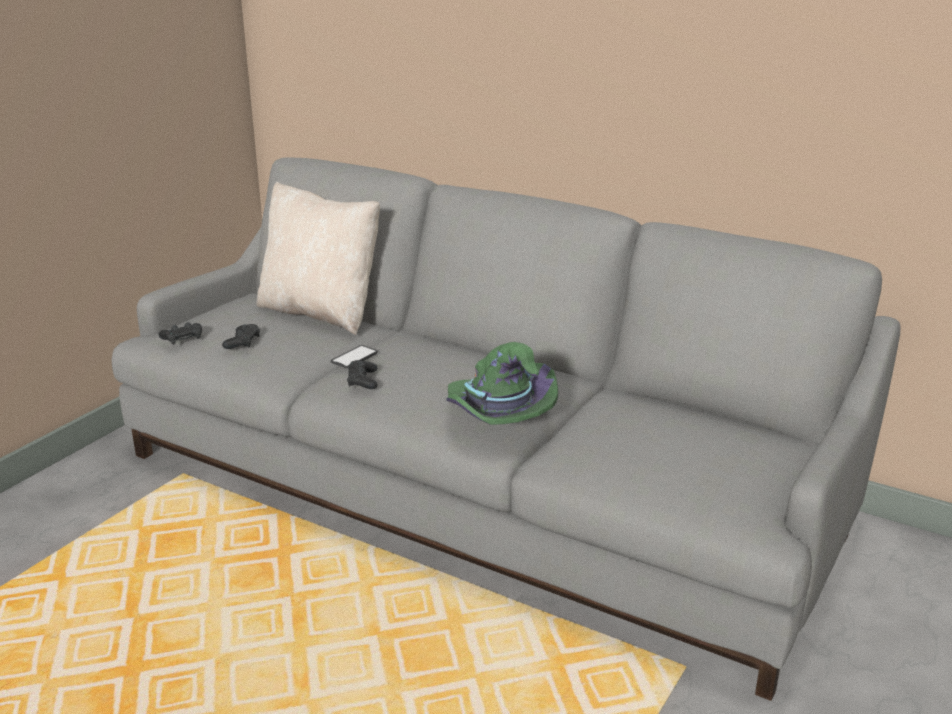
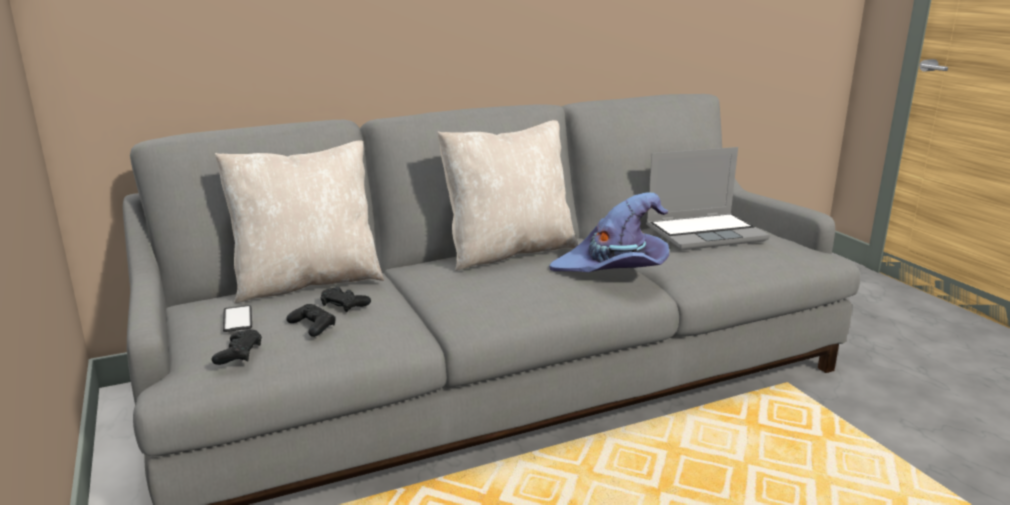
camera: 55 degrees left, 5 degrees down
phone [331,345,378,368] -> phone moved to [223,305,252,332]
black game controller [347,360,378,389] -> black game controller moved to [321,287,371,312]
green hat [446,342,558,425] -> purple hat [549,192,669,272]
none -> beige pillow [438,120,578,271]
none -> laptop [646,147,770,250]

